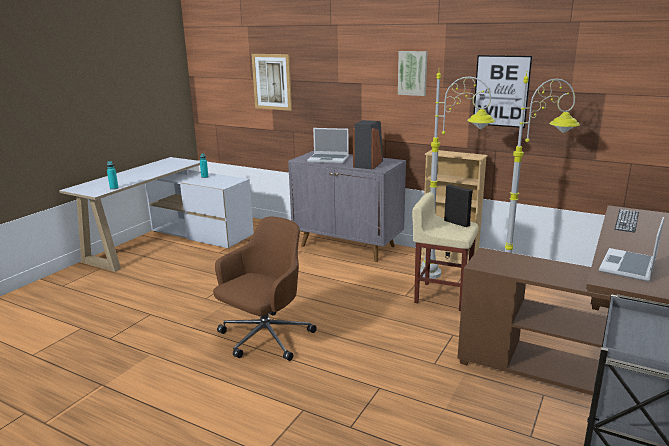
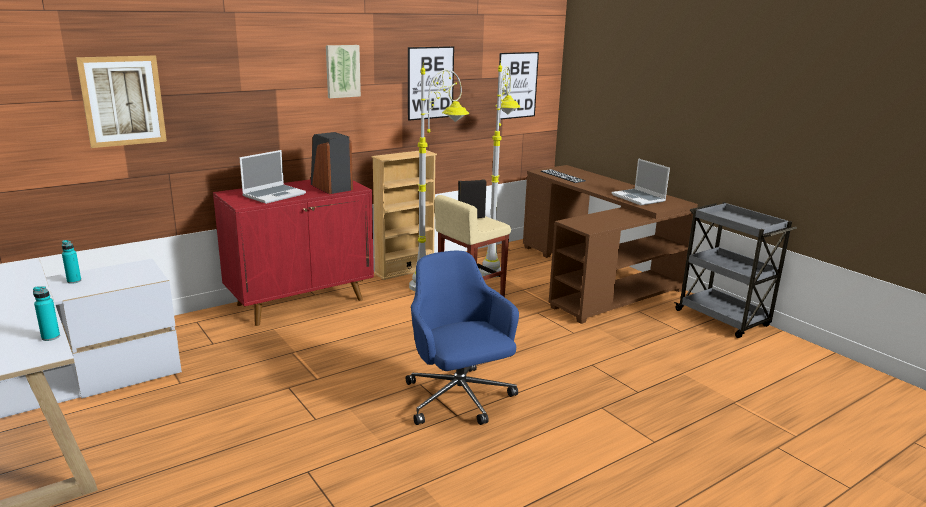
camera: 65 degrees left, 0 degrees up
brown office chair [213,217,317,361] -> blue office chair [406,251,519,425]
grey cabinet [288,151,406,262] -> red cabinet [213,179,374,326]
none -> picture [499,52,539,120]

